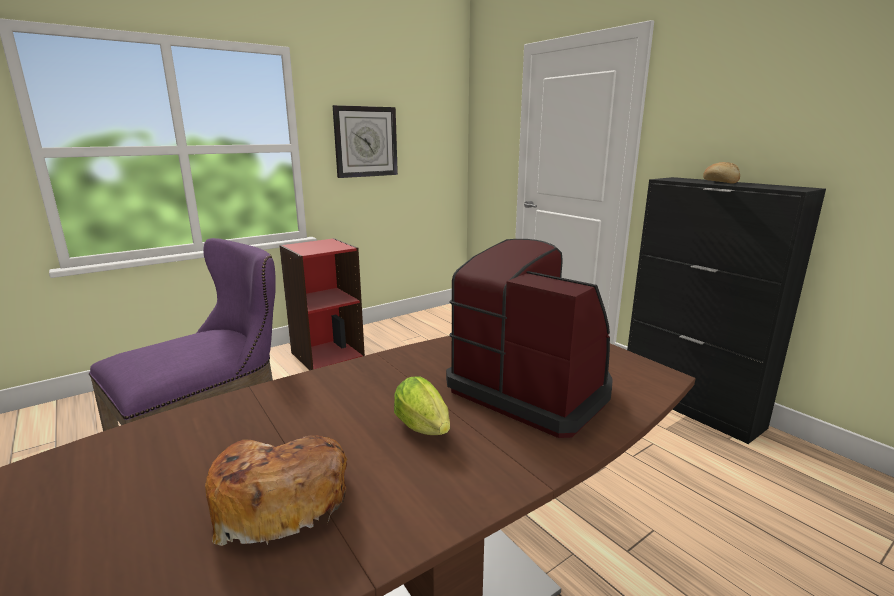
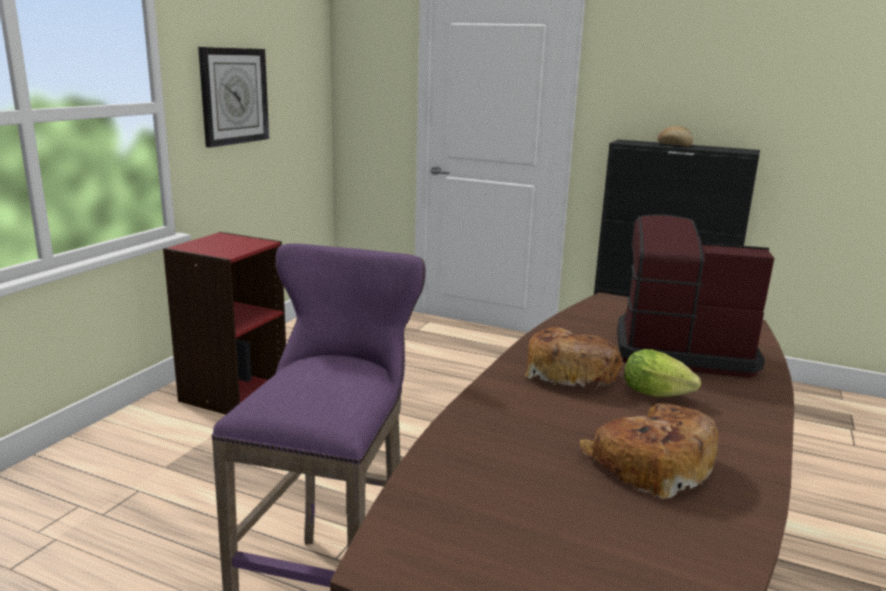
camera: 30 degrees left, 0 degrees up
none -> bread [525,327,623,390]

